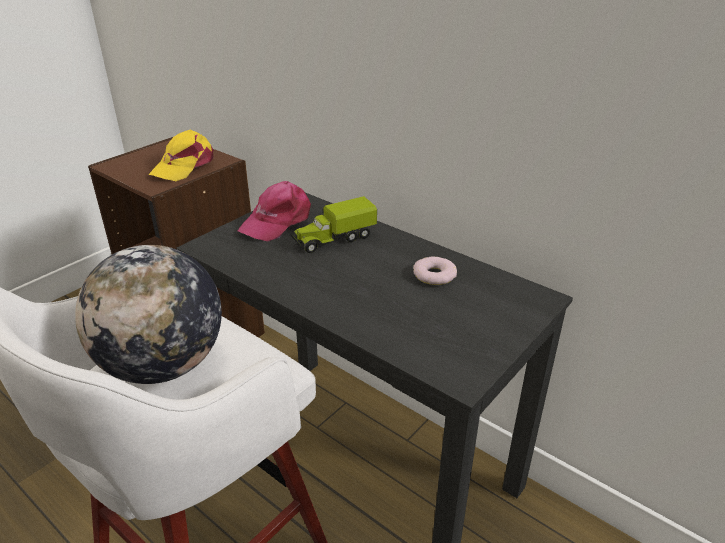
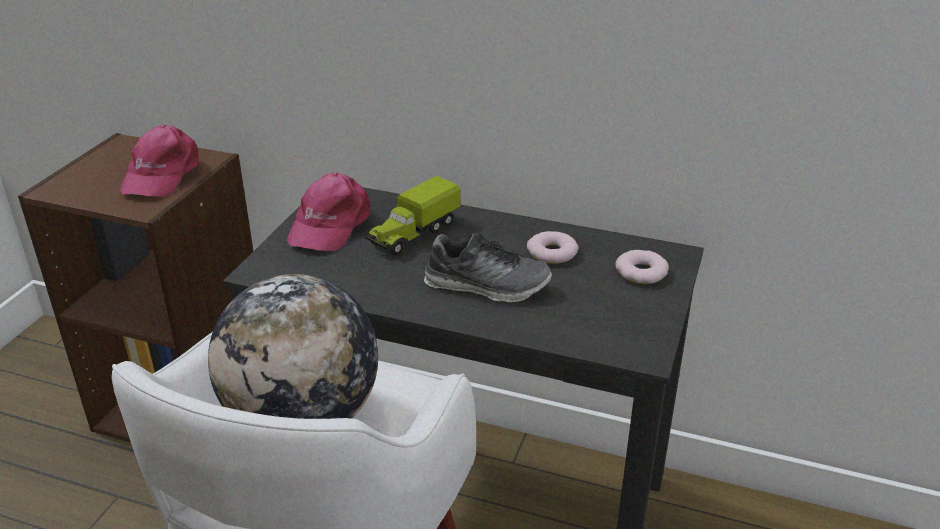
camera: 20 degrees left, 0 degrees up
yellow cap [148,130,213,181] -> pink cap [120,125,200,197]
none -> shoe [424,233,552,302]
none -> donut [615,250,669,284]

